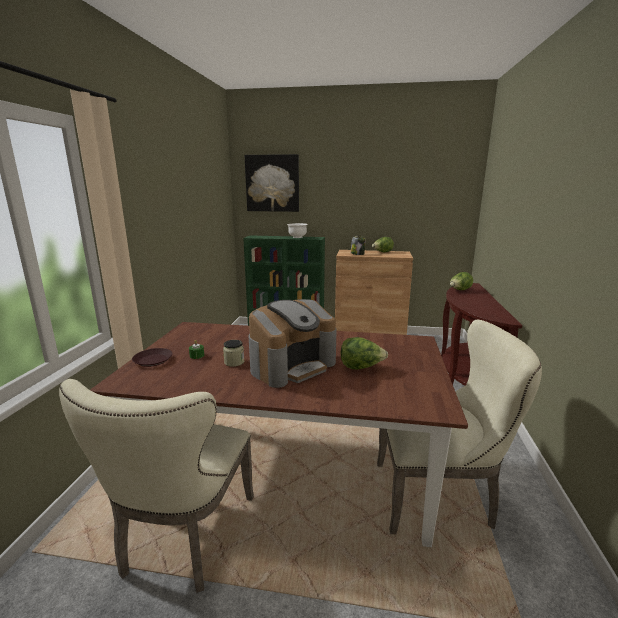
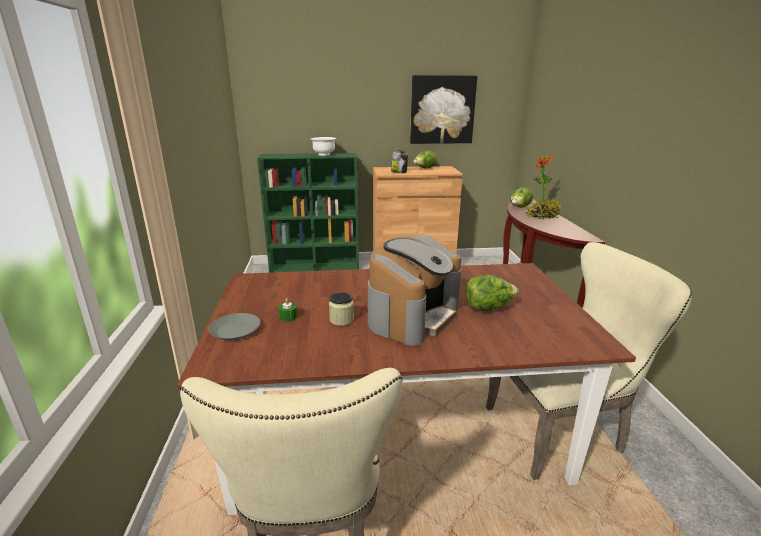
camera: 15 degrees left, 5 degrees up
brown plate [132,348,173,367] -> grey plate [209,313,260,340]
picture [245,154,299,212] -> picture moved to [410,75,477,144]
none -> potted plant [525,155,561,219]

